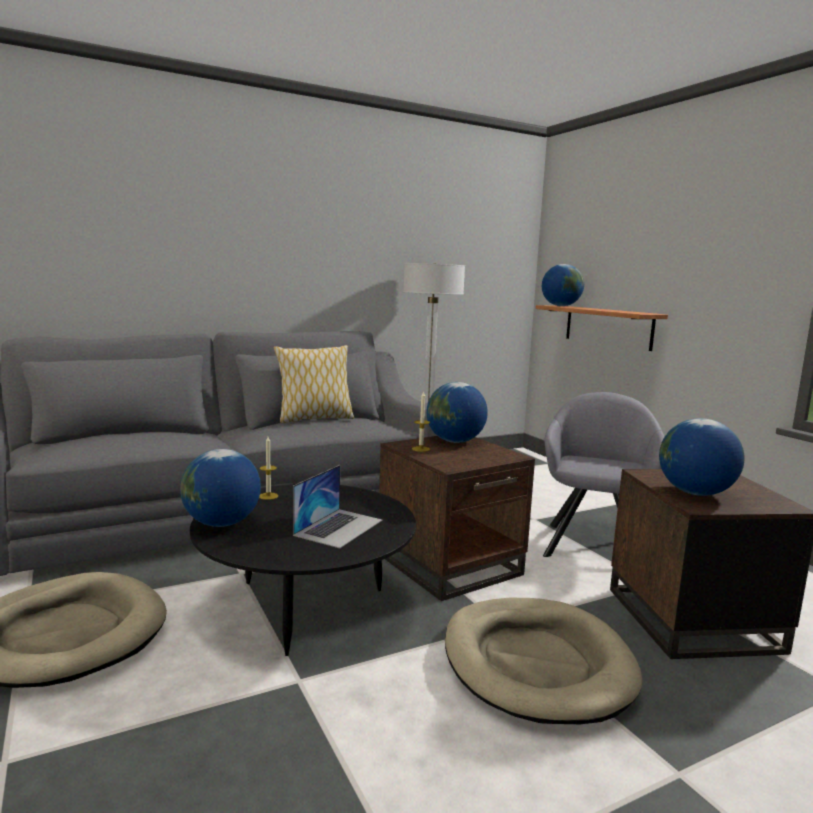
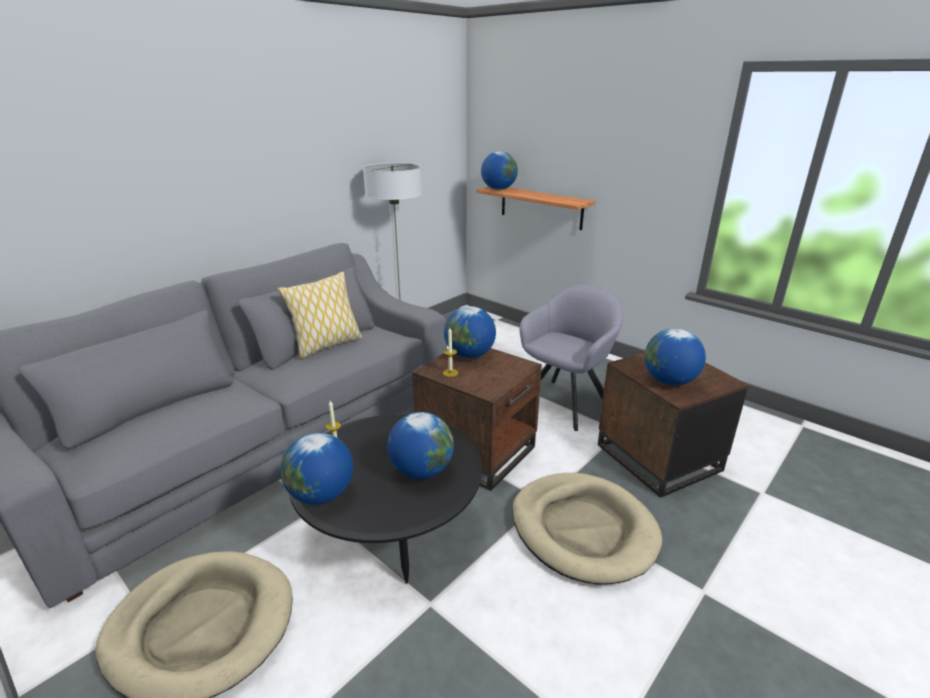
camera: 20 degrees left, 15 degrees up
laptop [293,465,383,548] -> globe [388,412,454,479]
grey armchair [543,392,665,557] -> grey armchair turned 45 degrees clockwise [519,285,623,431]

